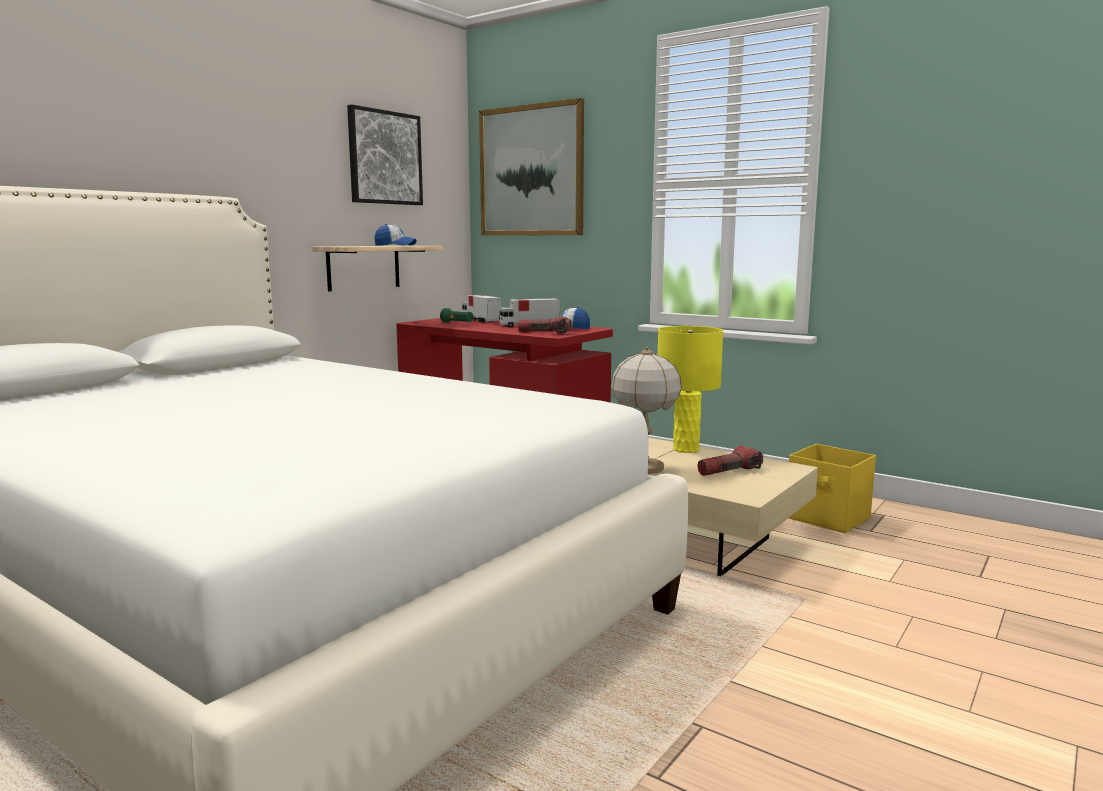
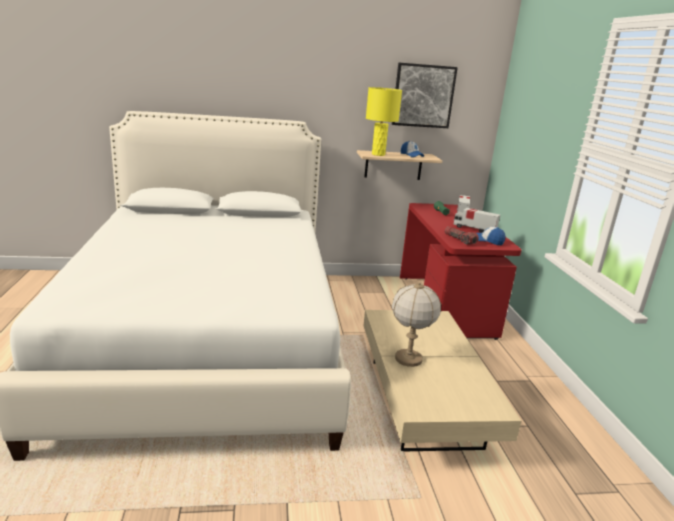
camera: 45 degrees right, 10 degrees up
picture [479,98,584,236] -> none
yellow table lamp [658,326,723,453] -> yellow table lamp moved to [366,87,402,156]
flashlight [697,446,763,476] -> none
yellow storage box [789,444,876,533] -> none

